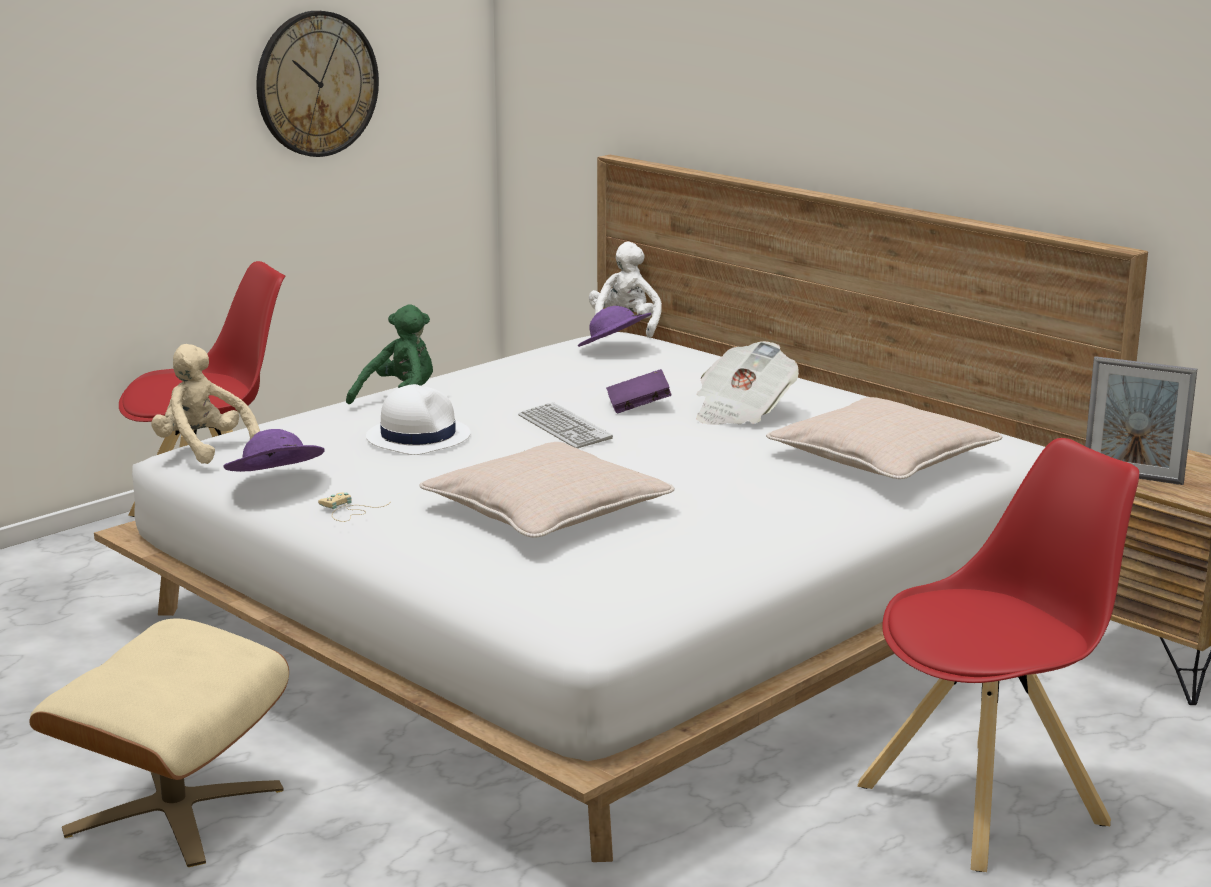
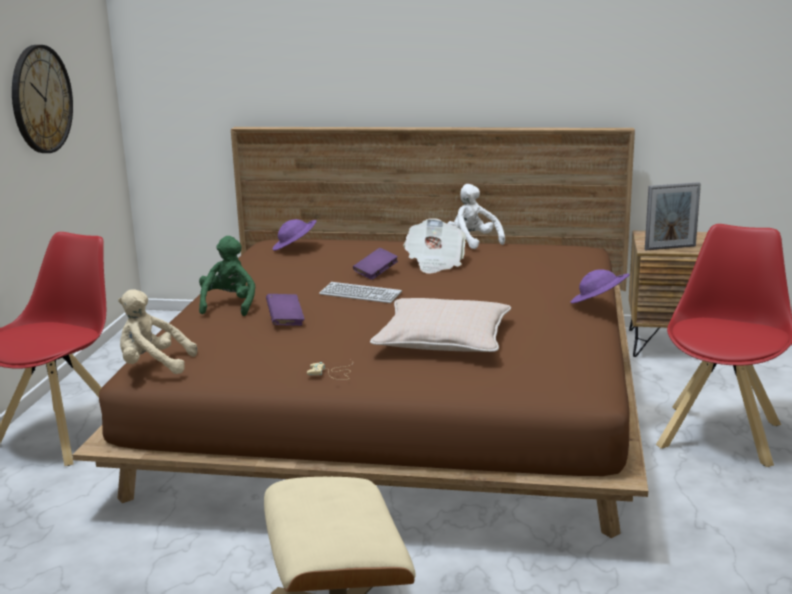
camera: 35 degrees left, 0 degrees up
white bed [94,155,1148,862] -> brown bed [72,127,648,538]
purple hat [224,429,325,472] -> purple hat moved to [571,269,630,304]
white hat [366,384,471,455] -> purple book [266,294,304,326]
white plush toy [589,242,662,338] -> white plush toy moved to [447,184,505,249]
beige pillow [766,397,1002,479] -> none

